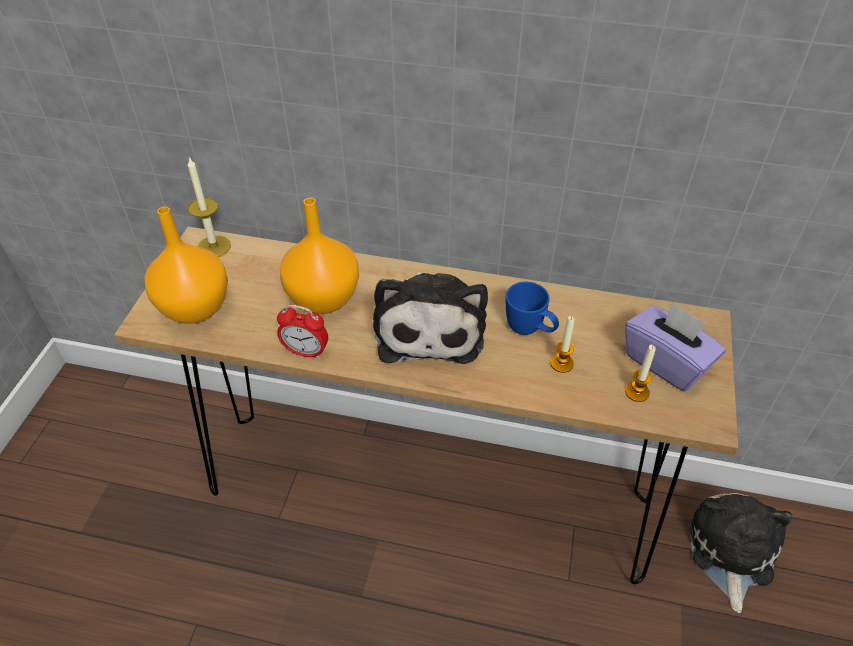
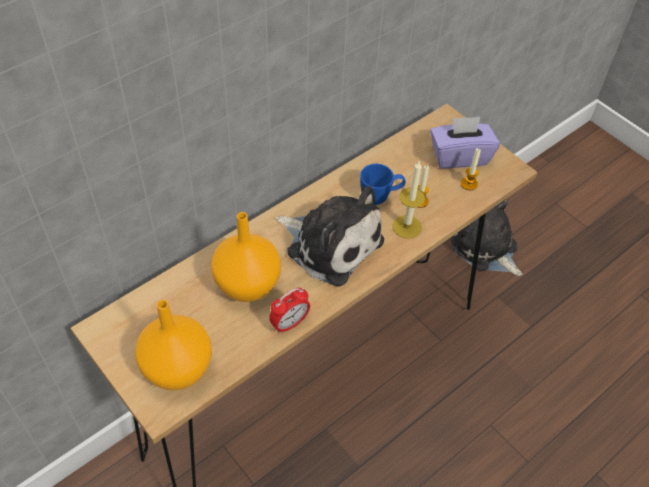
camera: 55 degrees left, 5 degrees up
candle [187,157,231,257] -> candle moved to [392,161,426,238]

